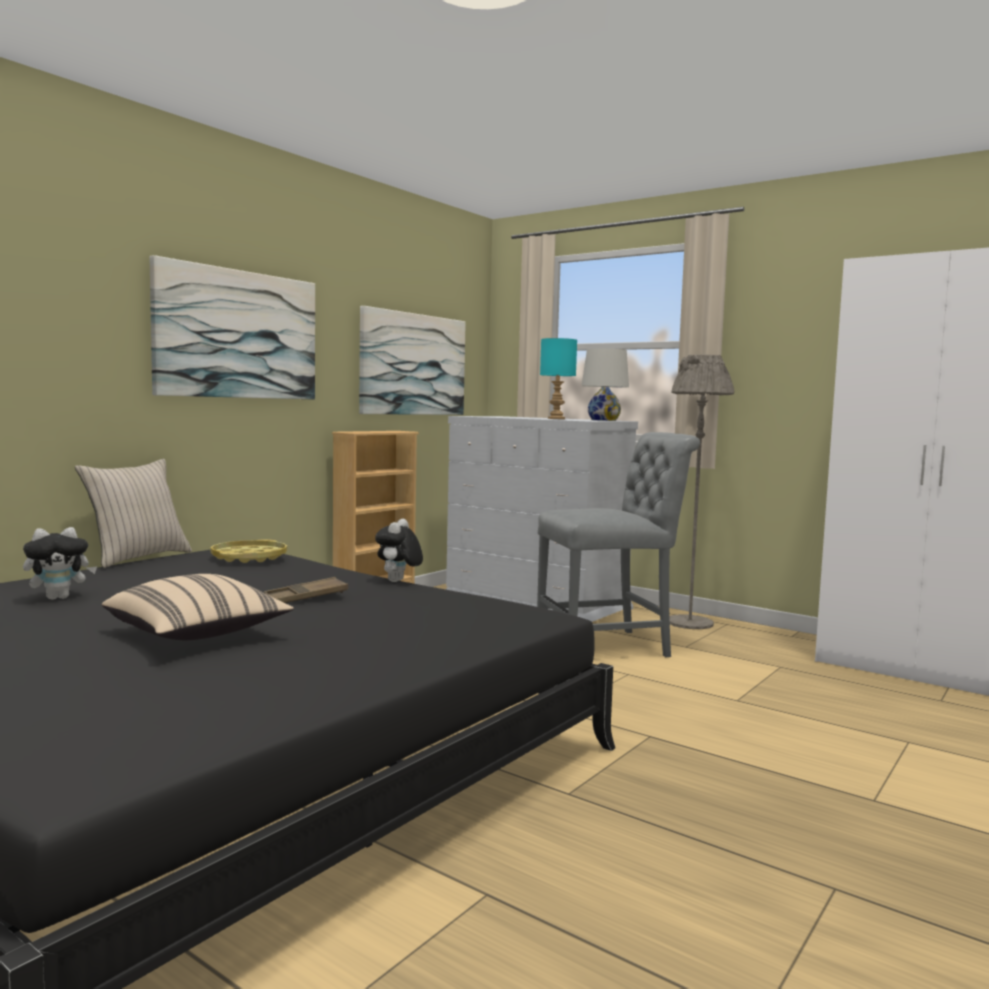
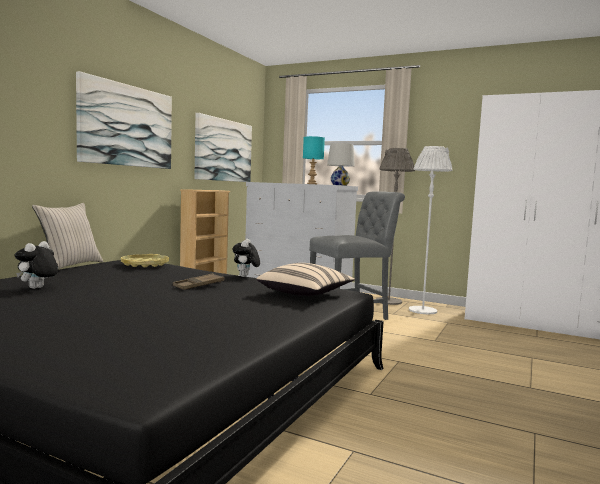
camera: 10 degrees left, 0 degrees up
plush toy [23,527,97,600] -> plush toy turned 150 degrees clockwise [14,241,58,289]
beige pillow [102,574,294,640] -> beige pillow moved to [256,263,355,296]
none -> white floor lamp [409,146,452,314]

